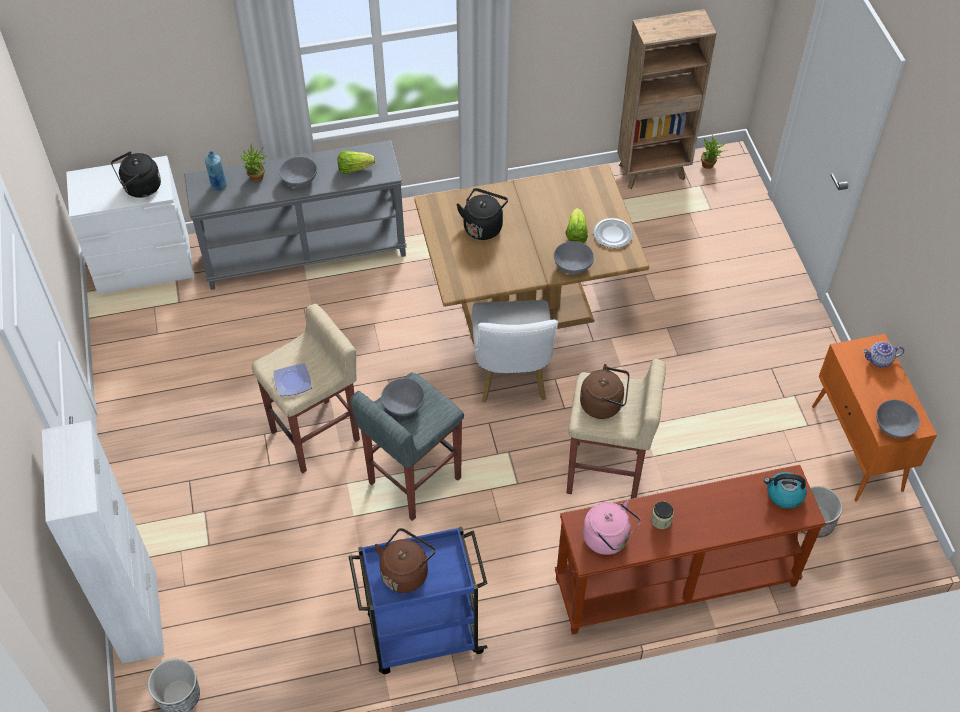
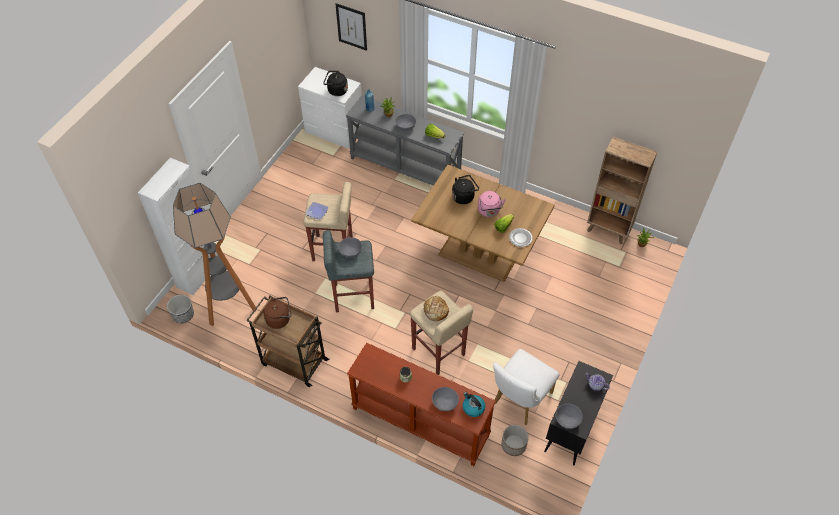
camera: 40 degrees right, 0 degrees up
blue cart [349,527,488,674] -> brown cart [246,295,329,387]
white chair [472,300,558,403] -> white chair moved to [493,349,559,425]
grey bowl [554,241,594,275] -> grey bowl moved to [432,387,459,411]
brown kettle [580,364,629,419] -> bread [424,296,449,321]
pink kettle [583,501,641,555] -> pink kettle moved to [478,191,506,217]
orange cabinet [812,334,937,501] -> black cabinet [544,361,613,465]
none -> floor lamp [173,183,256,326]
none -> picture [336,3,367,51]

